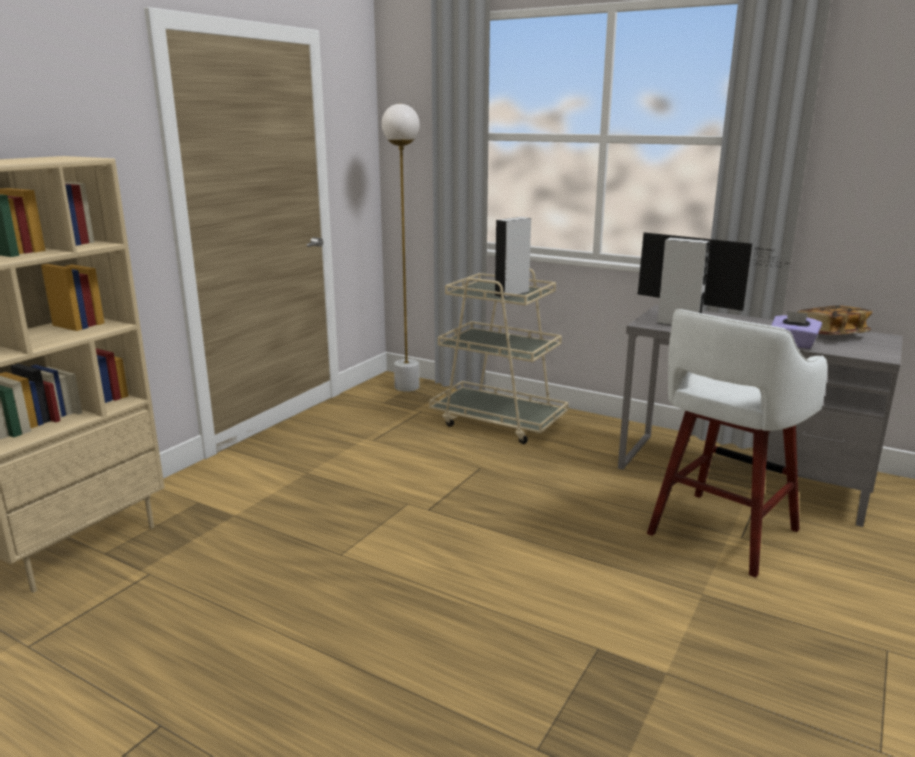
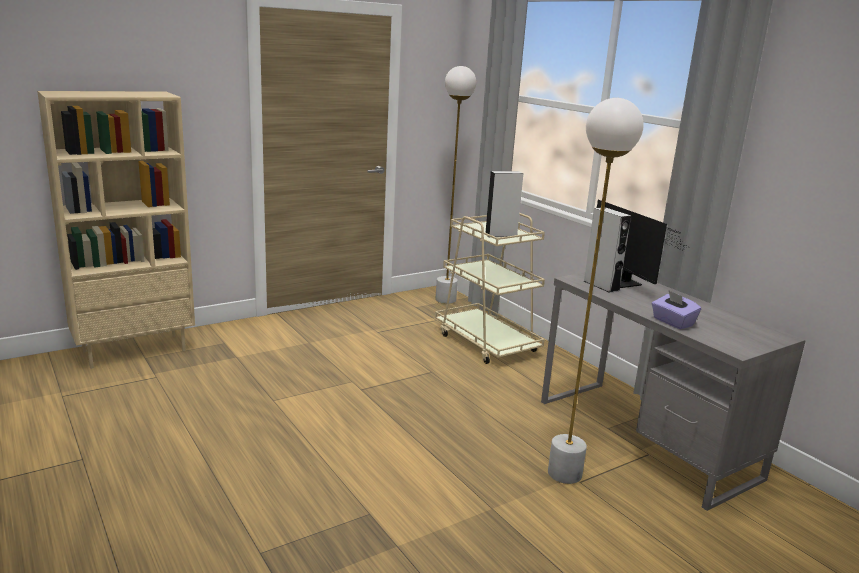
camera: 25 degrees right, 0 degrees up
white stool [647,309,827,578] -> white floor lamp [548,98,644,484]
book [798,305,873,335] -> none

